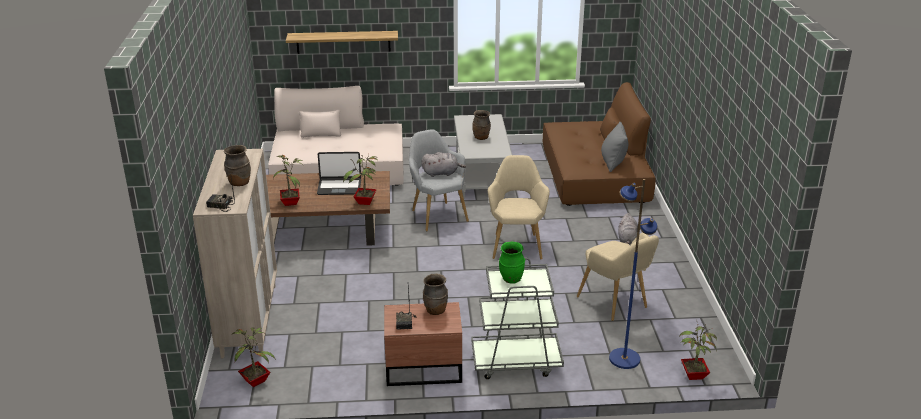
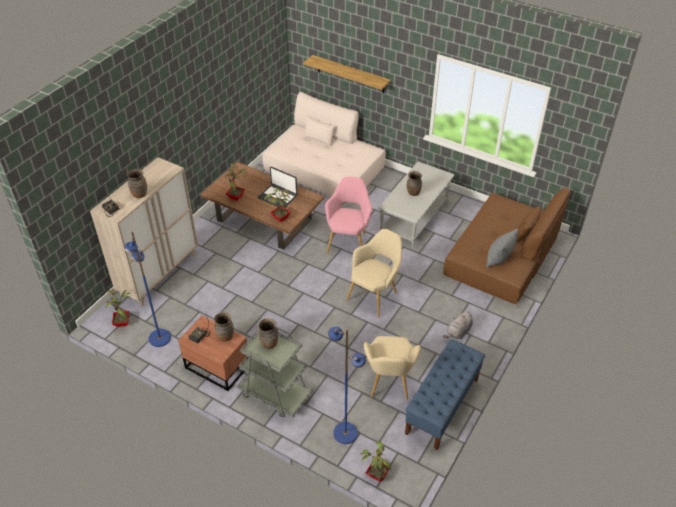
camera: 35 degrees right, 15 degrees up
grey armchair [409,129,469,231] -> pink armchair [325,177,372,254]
grey plush toy [422,152,466,177] -> none
green vase [499,241,525,284] -> brown vase [258,318,278,349]
none -> blue floor lamp [124,232,171,347]
none -> blue bench [405,339,485,451]

